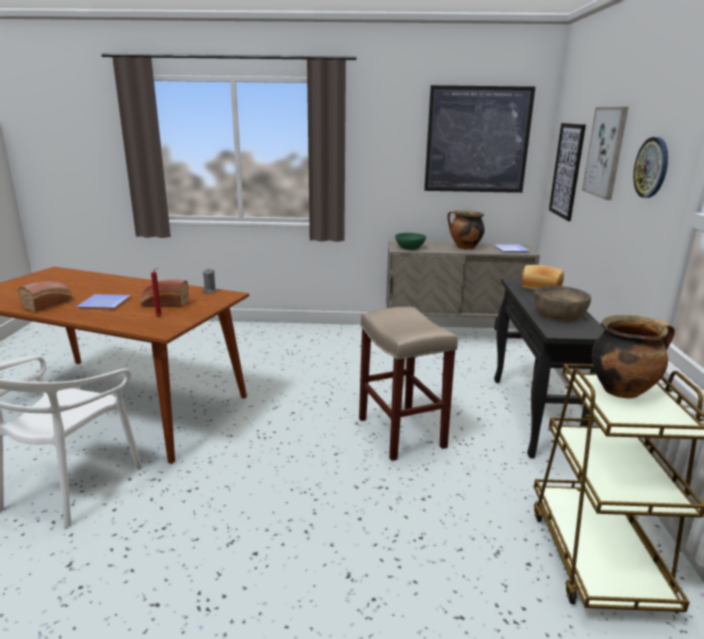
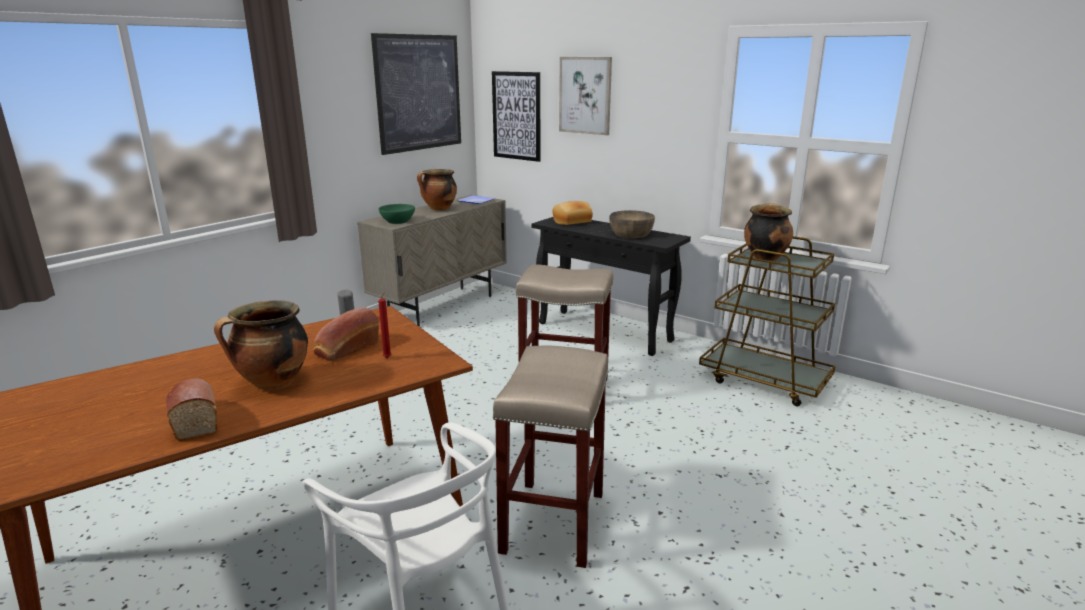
camera: 55 degrees left, 0 degrees up
plate [76,294,131,308] -> cooking pot [214,300,308,390]
wall clock [633,137,668,198] -> none
none -> beige stool [492,346,609,568]

